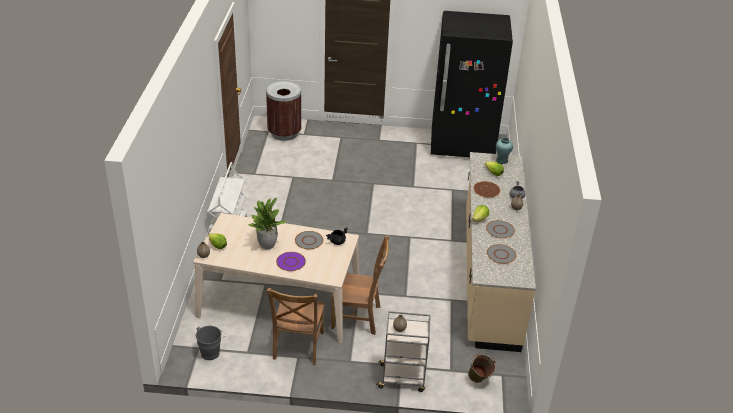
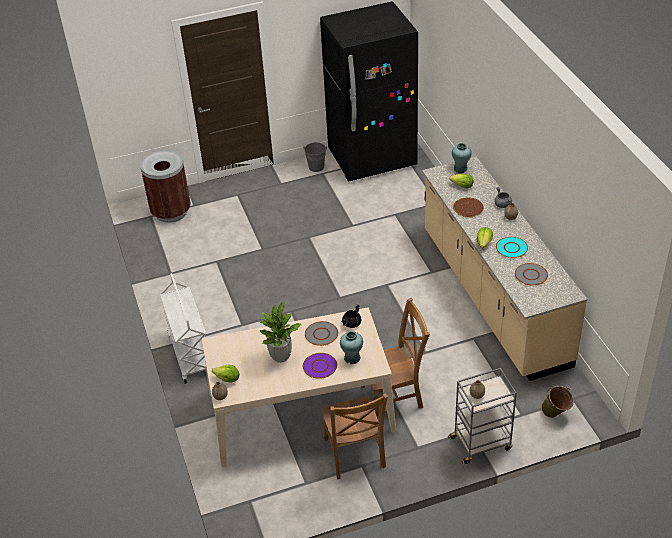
camera: 20 degrees left, 5 degrees up
grey bucket [196,326,226,360] -> grey bucket moved to [303,142,327,172]
grey plate [486,220,515,238] -> turquoise plate [496,237,528,258]
none -> turquoise vase [340,331,363,364]

